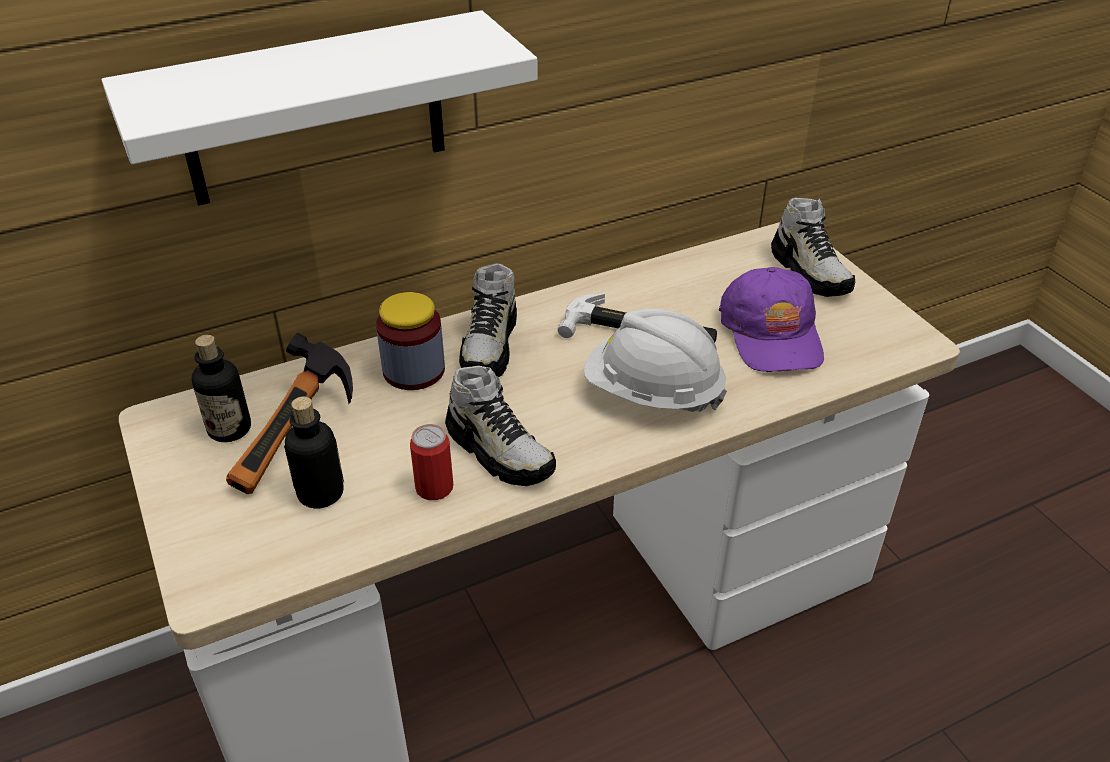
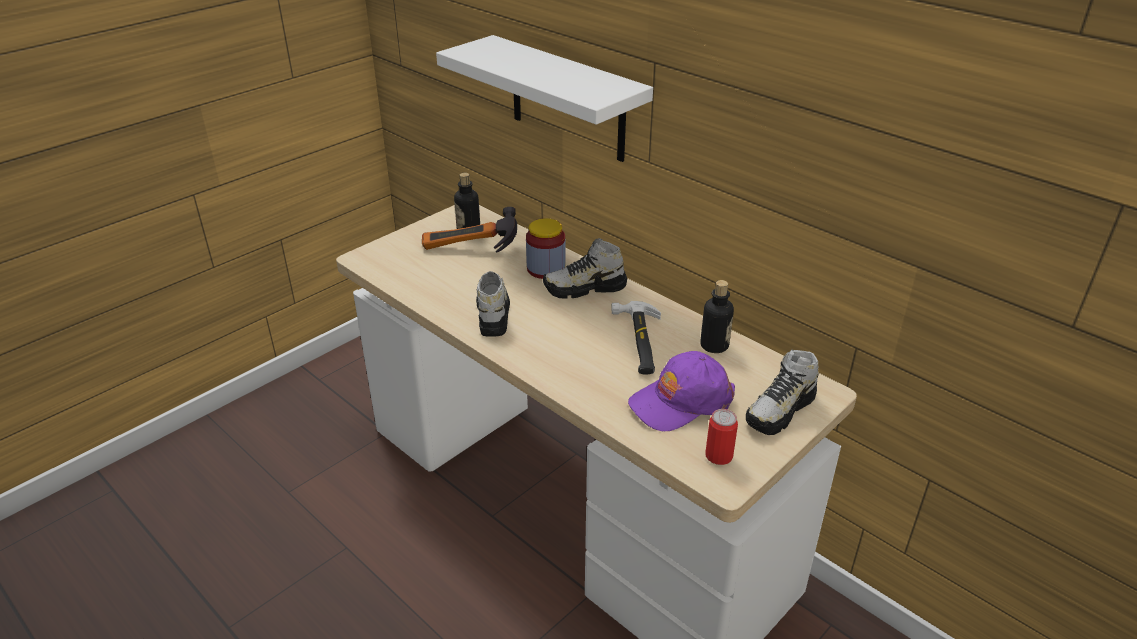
camera: 70 degrees right, 5 degrees down
bottle [284,397,344,508] -> bottle moved to [700,280,734,353]
can [410,424,453,500] -> can moved to [705,409,738,465]
shoe [445,366,556,486] -> shoe turned 150 degrees clockwise [476,271,510,337]
white hard hat [584,309,727,412] -> none

